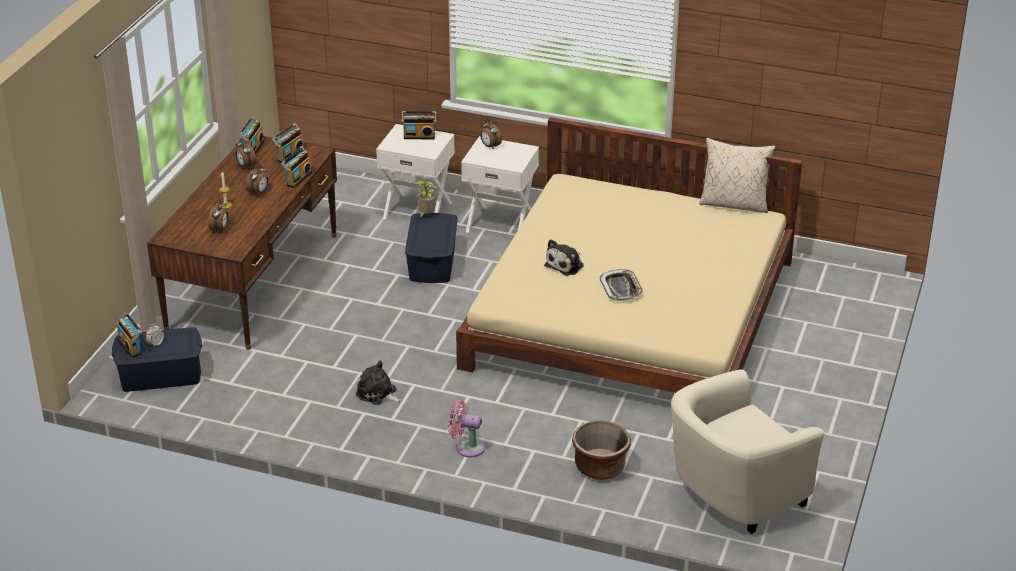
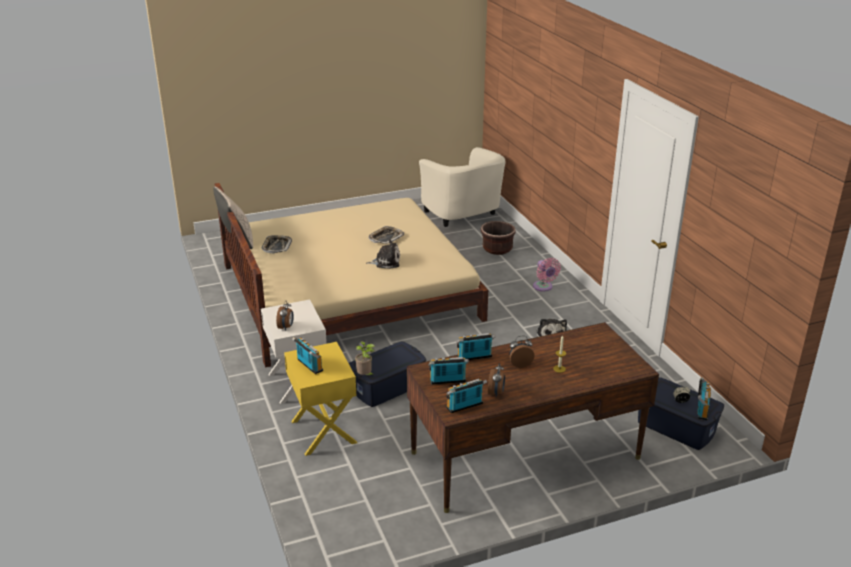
camera: 130 degrees left, 5 degrees down
alarm clock [208,201,229,233] -> none
white nightstand [376,124,455,219] -> yellow nightstand [284,342,357,456]
beige armchair [671,369,824,534] -> beige armchair turned 45 degrees clockwise [419,147,506,227]
none -> tray [262,235,292,254]

